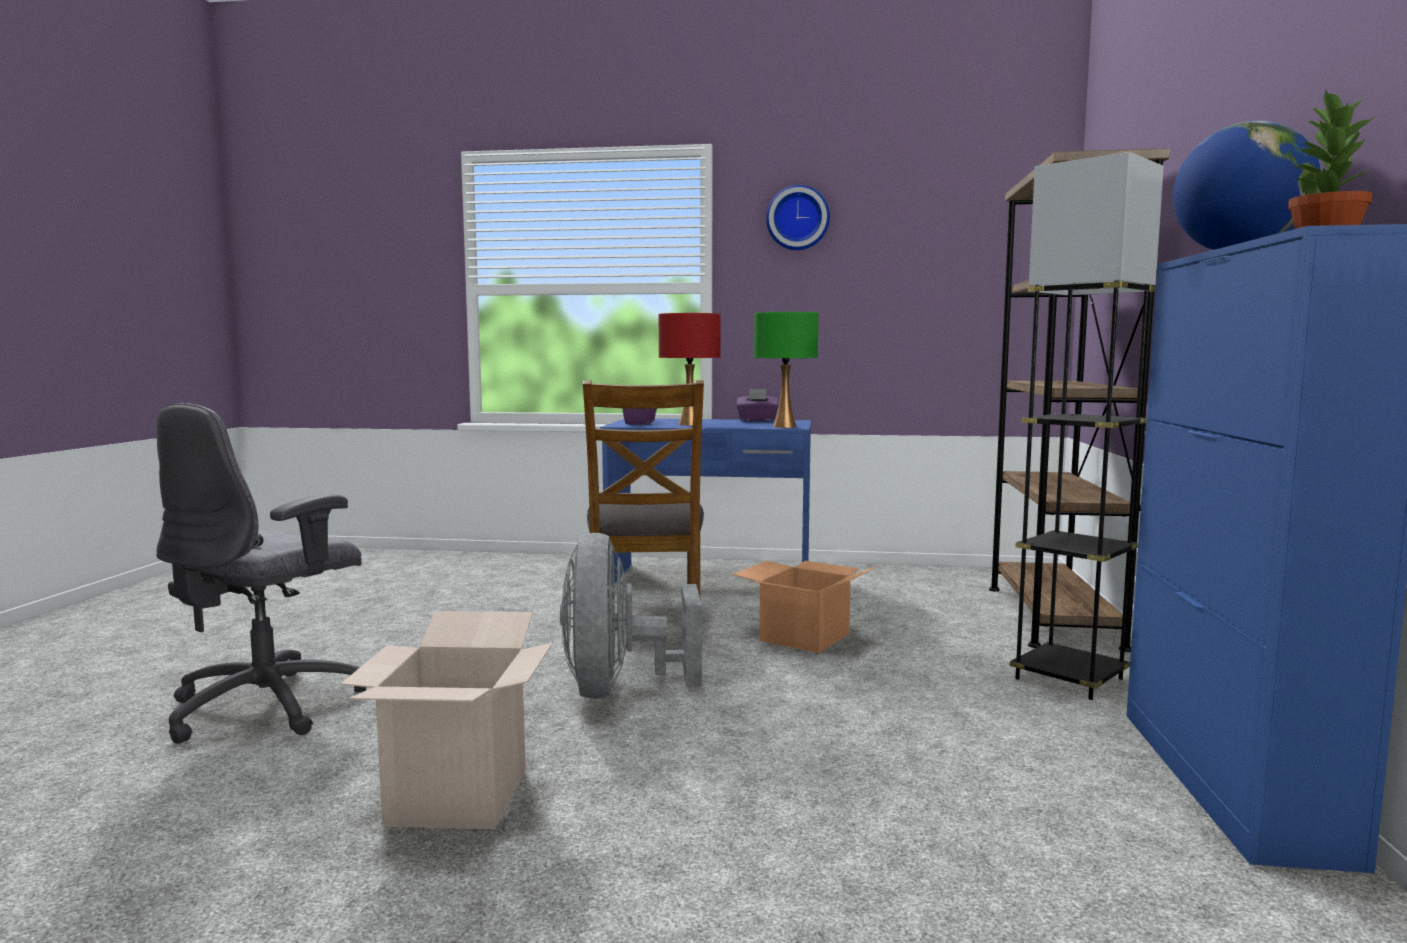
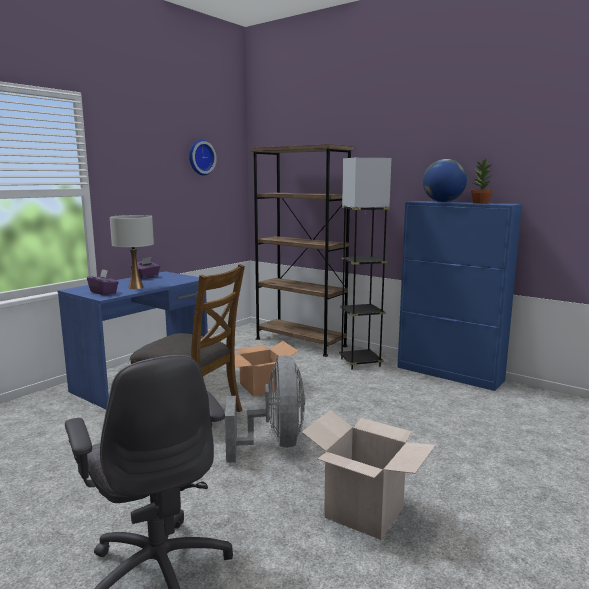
camera: 60 degrees left, 5 degrees up
grey fan [560,533,702,699] -> grey fan turned 120 degrees counterclockwise [225,355,305,463]
red table lamp [659,313,721,426] -> white table lamp [110,215,154,289]
green table lamp [754,312,818,428] -> none
wall clock [766,185,830,250] -> wall clock moved to [189,140,217,175]

